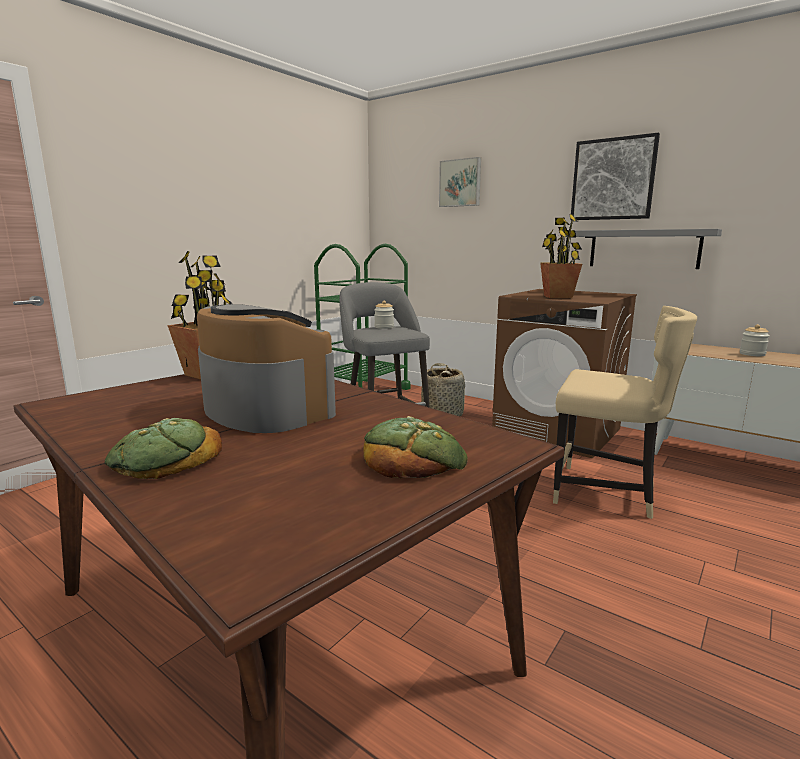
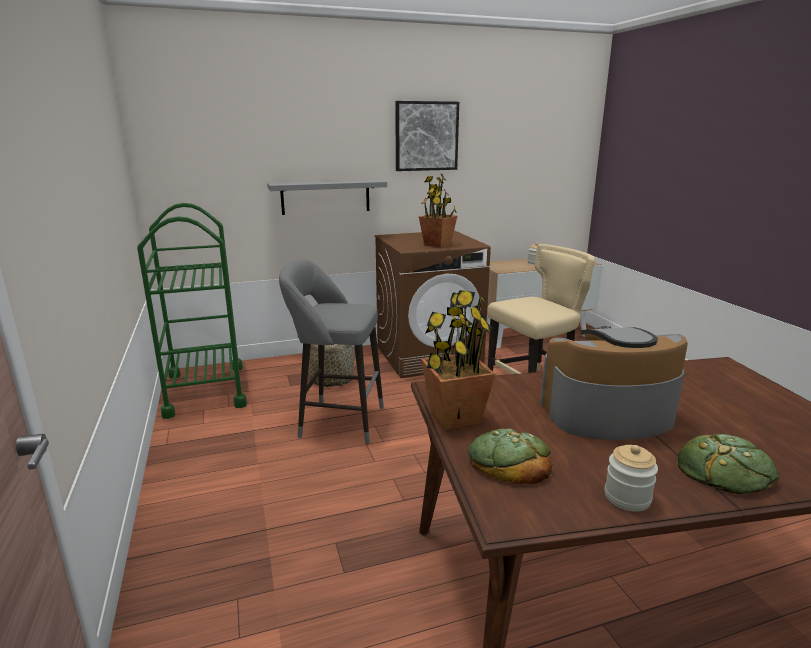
camera: 55 degrees left, 5 degrees up
bread [363,416,468,478] -> bread moved to [468,429,552,484]
jar [374,301,394,329] -> jar moved to [604,445,658,512]
picture [439,157,481,207] -> none
grey shelf [575,229,722,269] -> grey shelf moved to [267,179,387,215]

